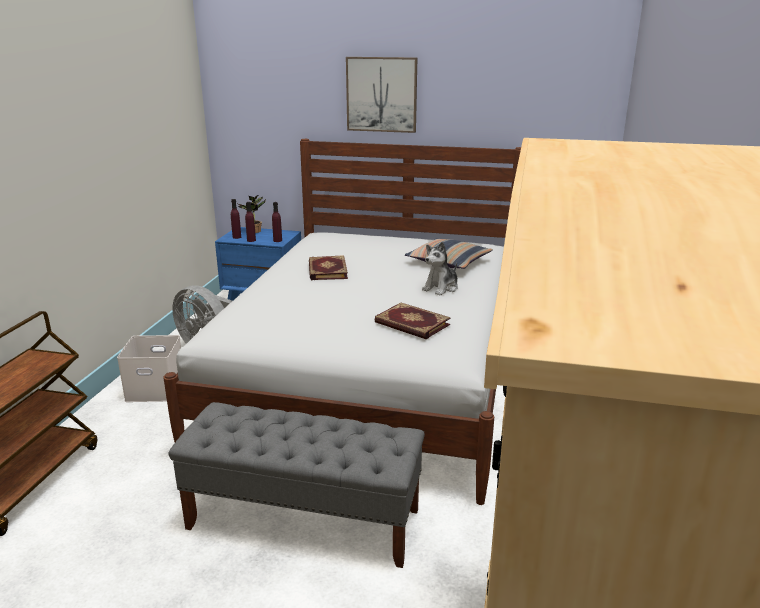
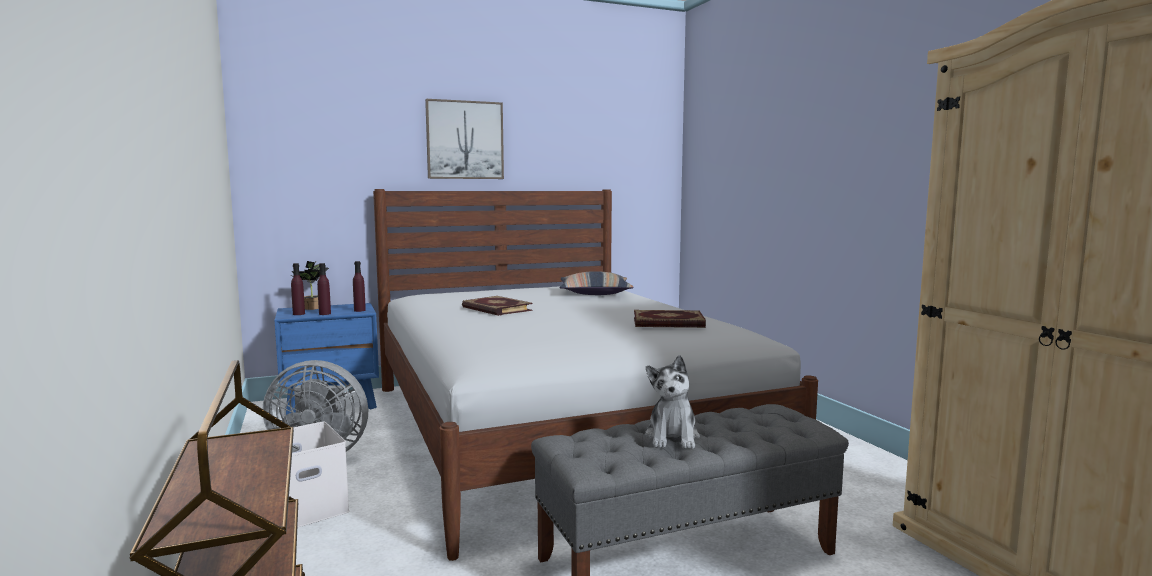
camera: 35 degrees left, 15 degrees down
plush toy [422,242,458,296] -> plush toy moved to [645,355,700,449]

